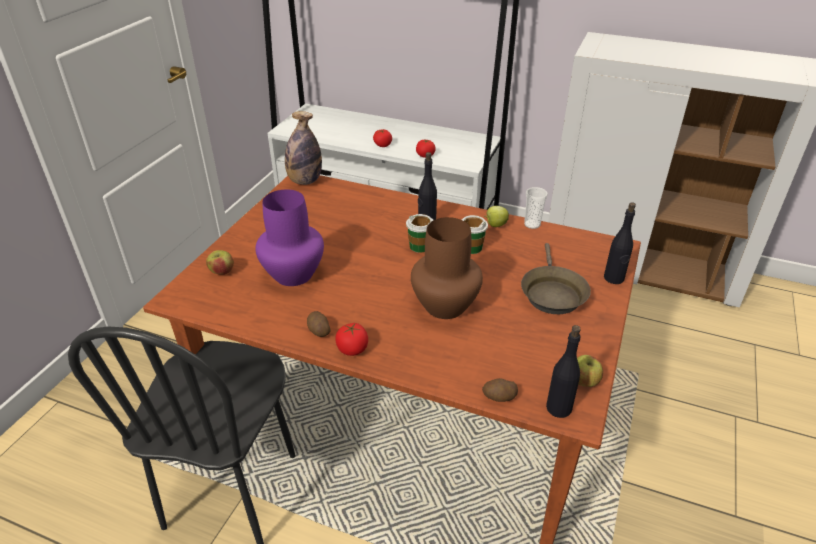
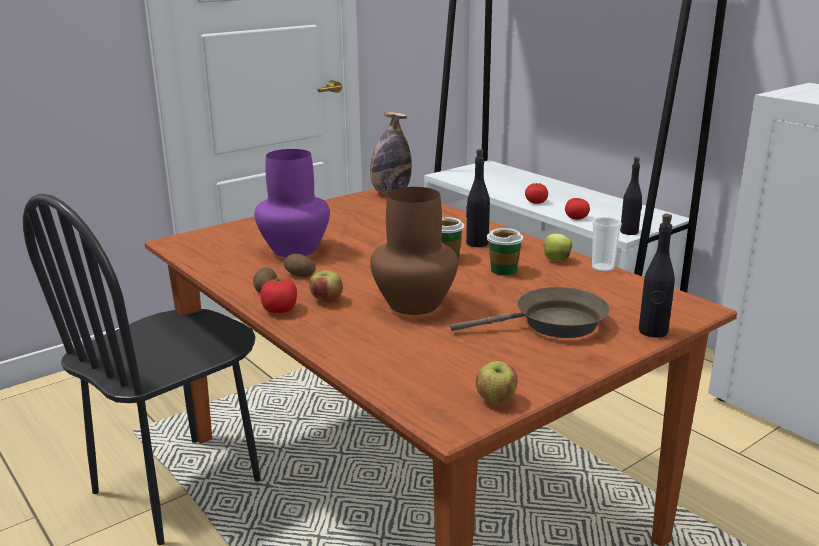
camera: 30 degrees right, 15 degrees down
apple [206,250,234,275] -> apple moved to [309,270,343,303]
potato [482,378,518,402] -> potato moved to [284,254,316,277]
brown frying pan [521,243,591,314] -> brown frying pan turned 135 degrees counterclockwise [450,287,610,338]
black bottle [546,325,581,418] -> black bottle moved to [620,157,642,235]

